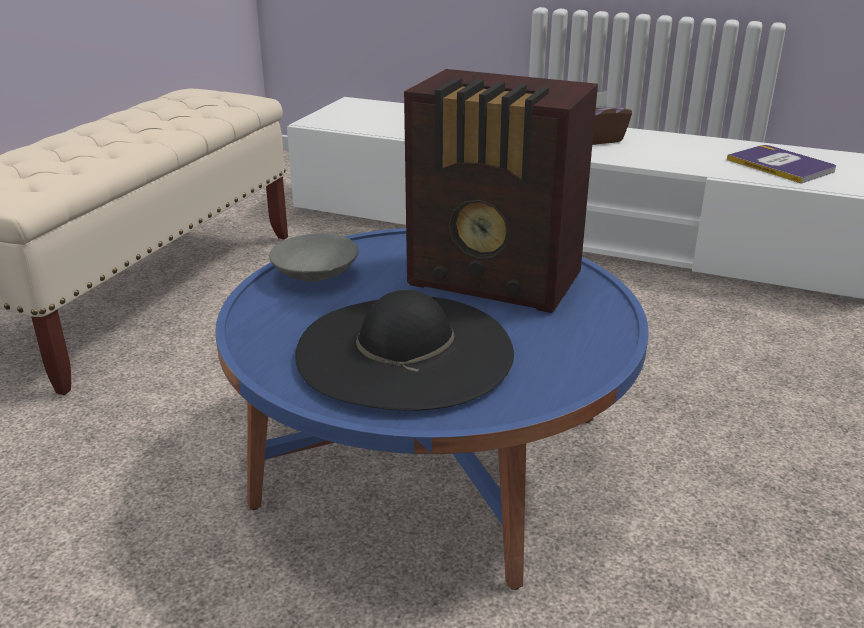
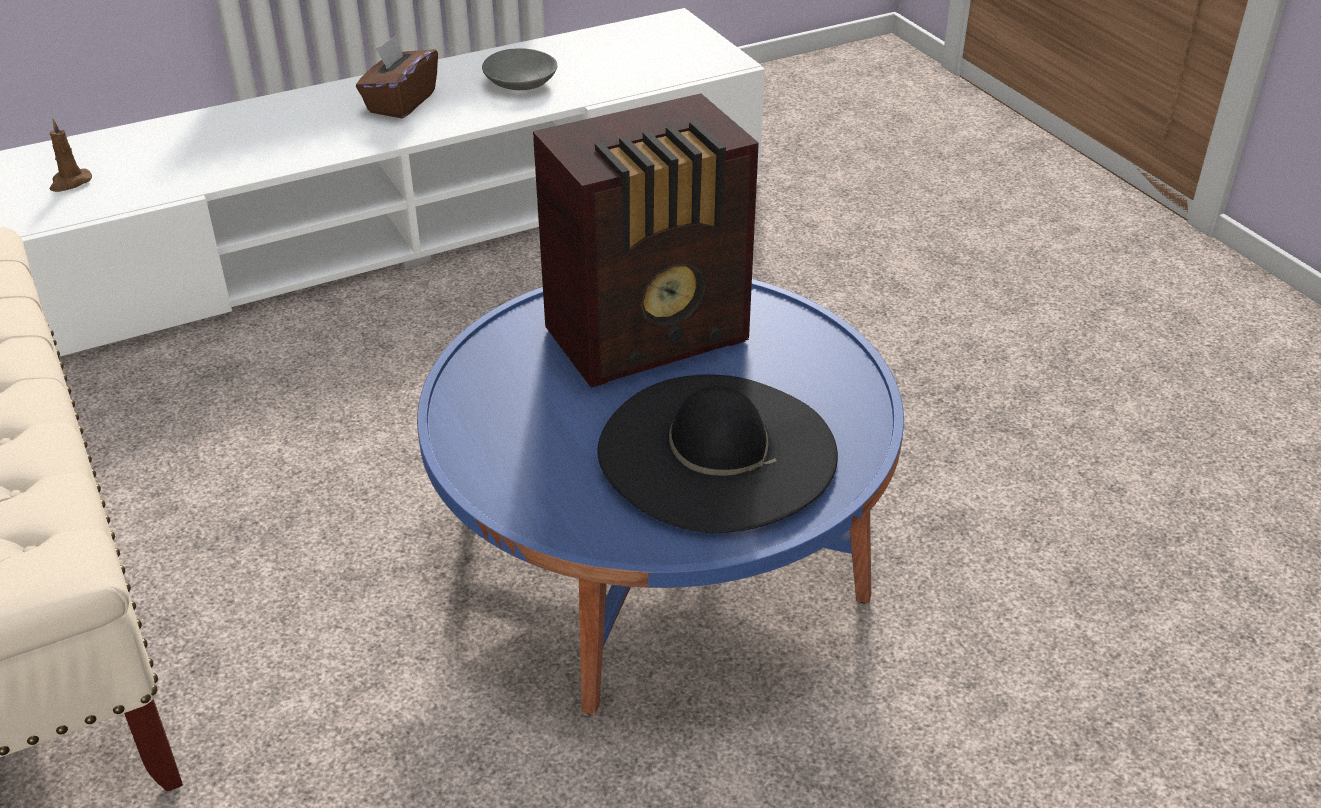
camera: 50 degrees left, 10 degrees up
grey bowl [269,233,359,282] -> grey bowl moved to [482,48,557,90]
book [727,145,836,184] -> none
none -> brown candle [50,119,92,192]

